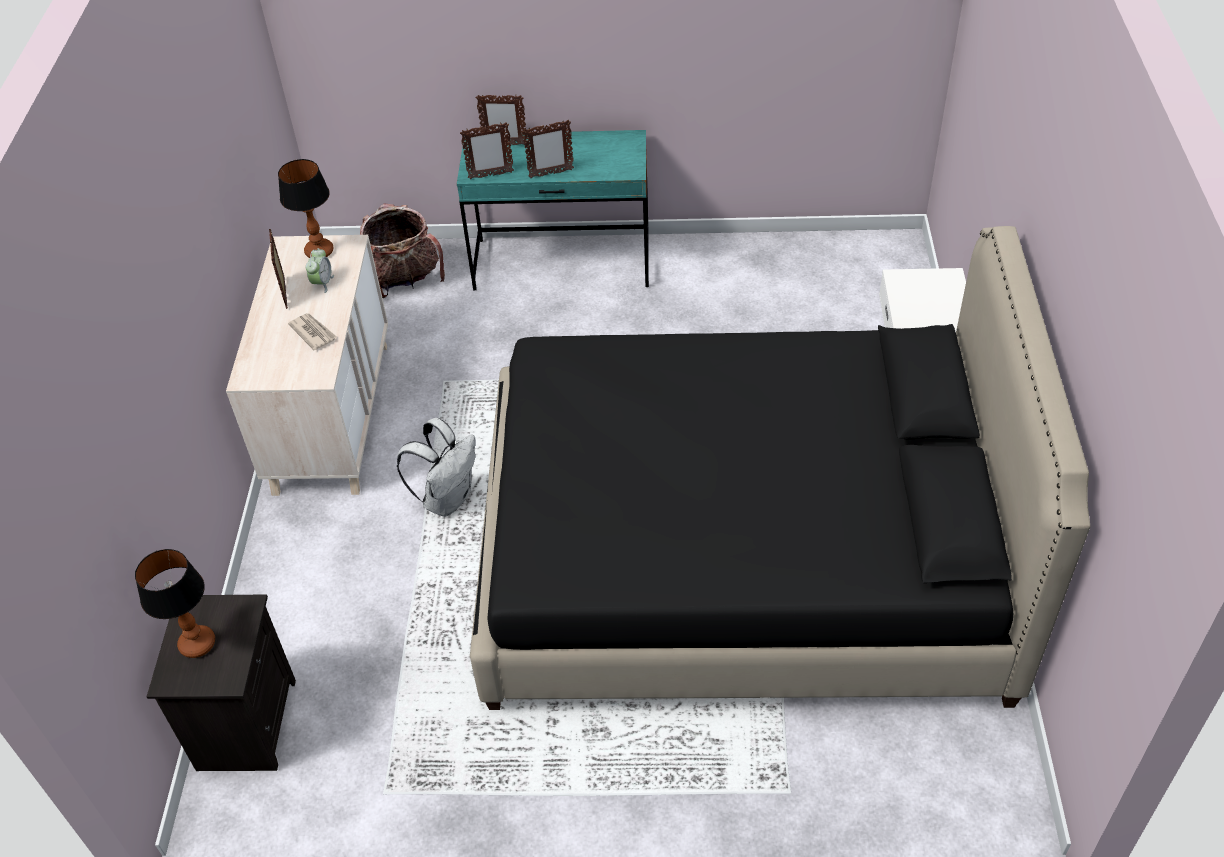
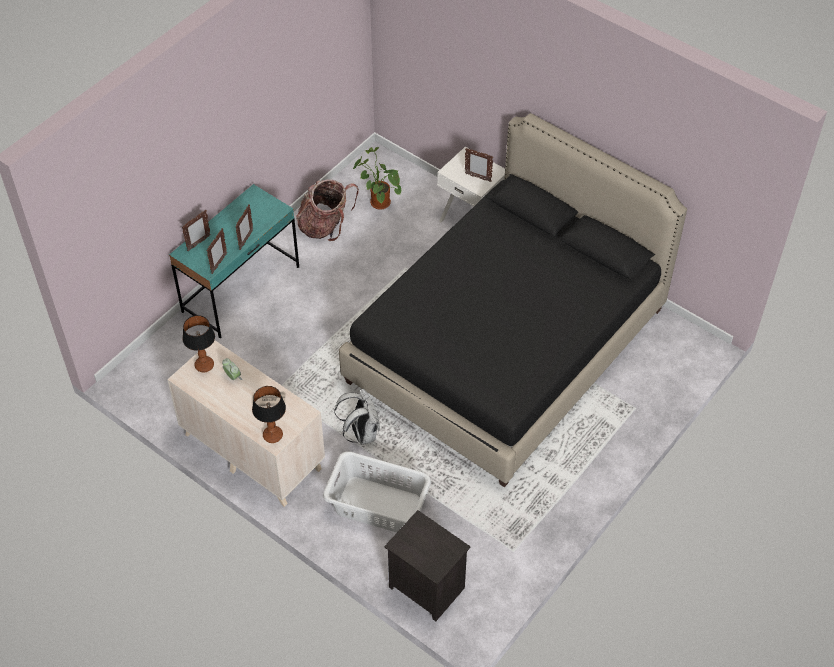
camera: 55 degrees left, 5 degrees up
table lamp [135,549,215,658] -> table lamp moved to [252,386,286,443]
picture frame [269,229,288,309] -> picture frame moved to [465,148,493,182]
backpack [360,204,445,298] -> backpack moved to [296,179,359,241]
none -> white laundry basket [323,451,431,533]
none -> potted plant [353,147,401,210]

